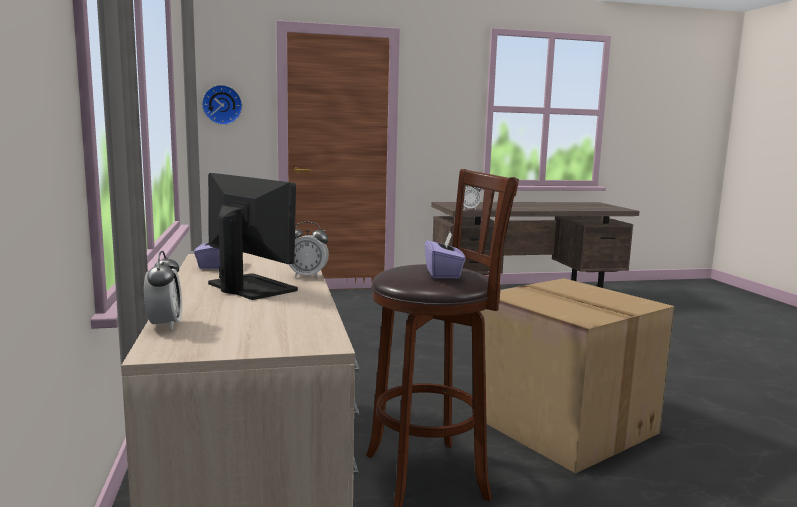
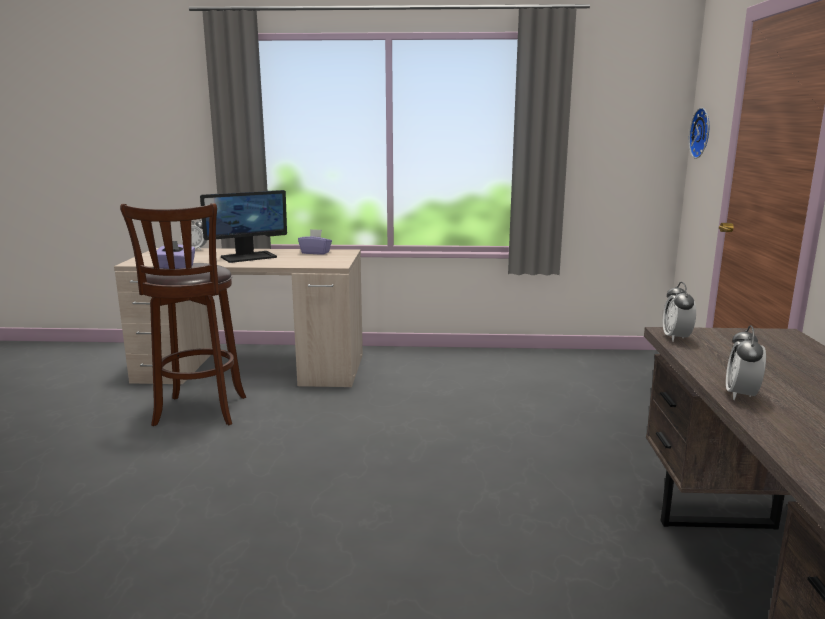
camera: 105 degrees right, 5 degrees up
alarm clock [289,222,329,278] -> alarm clock moved to [726,325,766,400]
cardboard box [472,278,675,473] -> none

